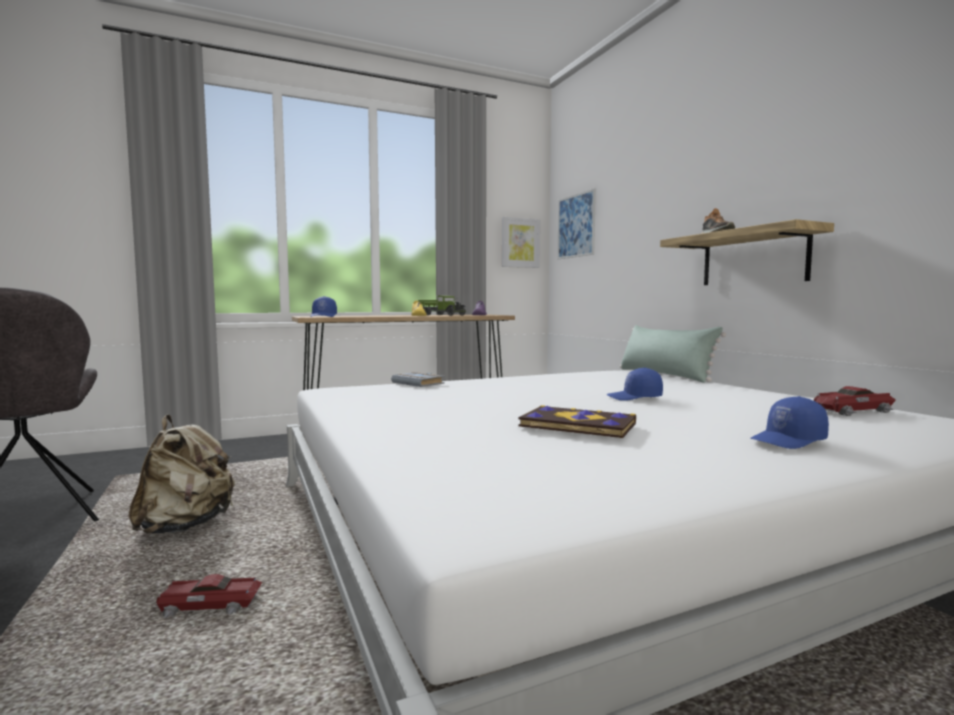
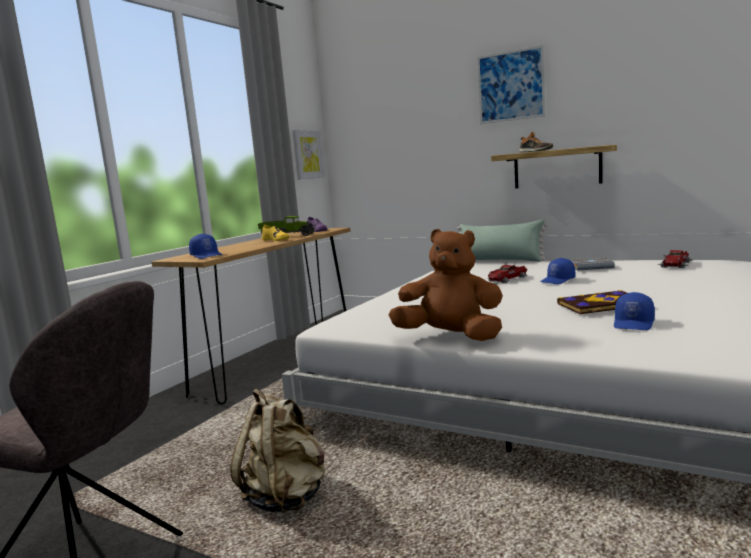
camera: 35 degrees left, 5 degrees up
toy car [156,574,262,619] -> toy car moved to [487,265,528,283]
grey book [391,372,445,387] -> grey book moved to [571,258,615,271]
picture [557,188,596,259] -> picture moved to [477,45,545,124]
blue cap [750,396,829,449] -> blue cap moved to [614,292,655,330]
none -> brown plush toy [389,229,503,341]

